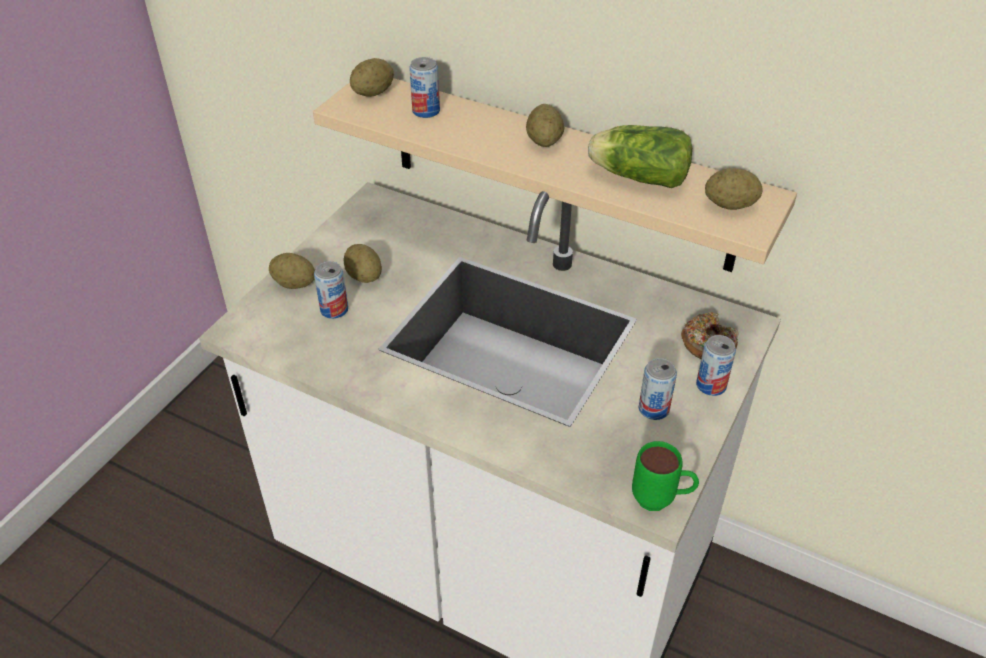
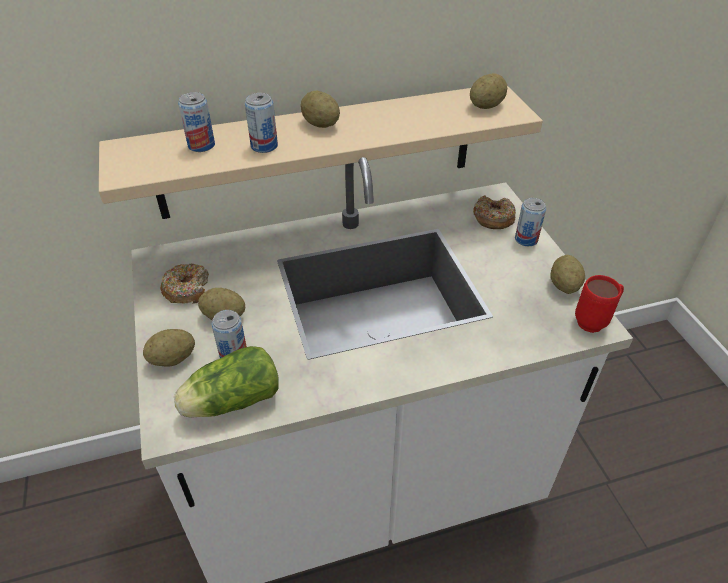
camera: 45 degrees left, 0 degrees up
potato [350,58,394,97] -> potato moved to [550,255,585,294]
lettuce [588,125,692,188] -> lettuce moved to [174,346,279,418]
green mug [632,441,699,511] -> red mug [575,275,624,333]
can [639,358,677,420] -> can moved to [245,93,278,153]
none -> donut [160,263,209,304]

